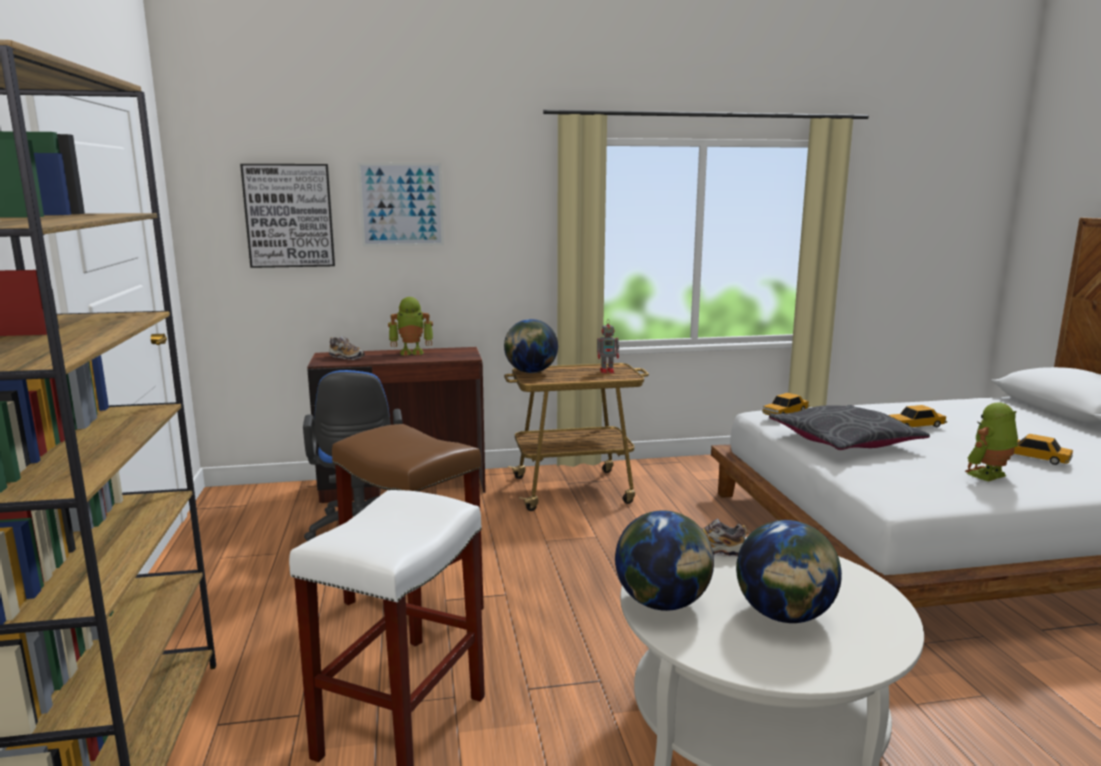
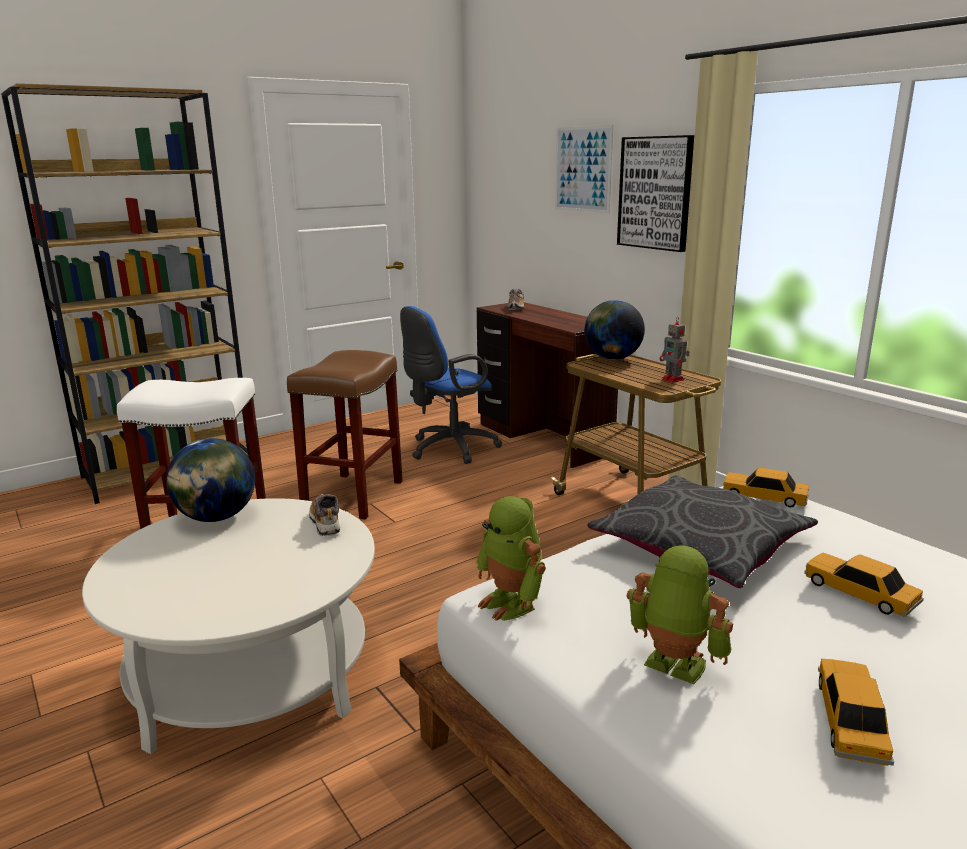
camera: 65 degrees right, 5 degrees up
picture [240,164,335,268] -> picture moved to [617,135,694,252]
toy robot [388,297,433,356] -> toy robot moved to [476,496,546,621]
globe [736,520,842,623] -> none

